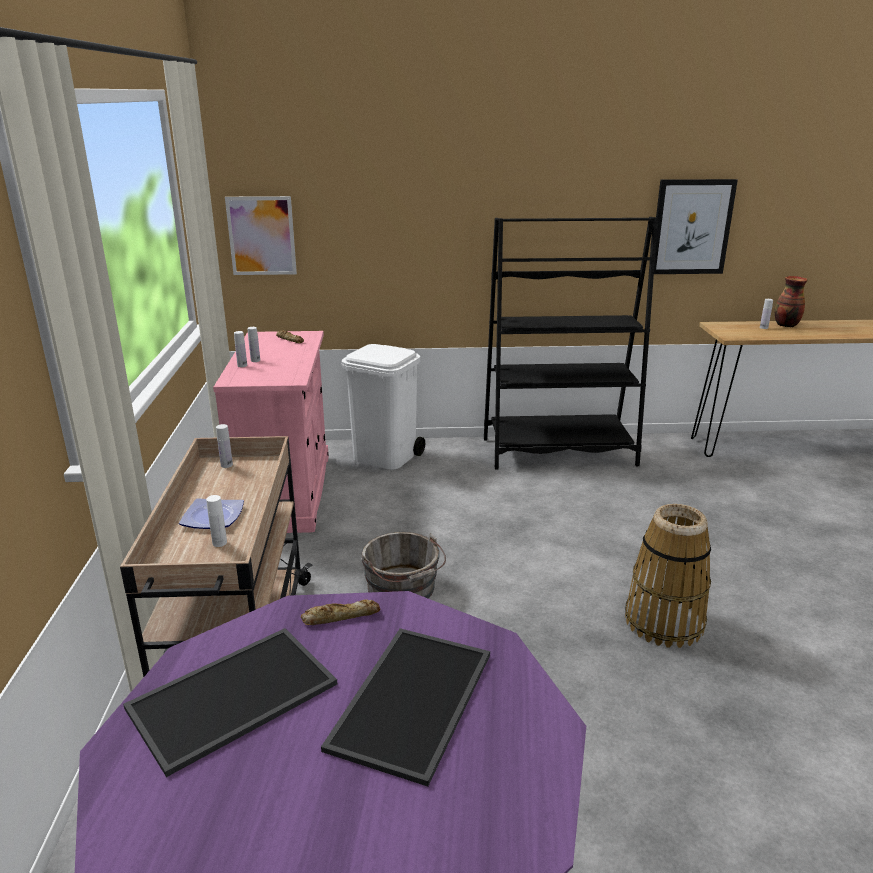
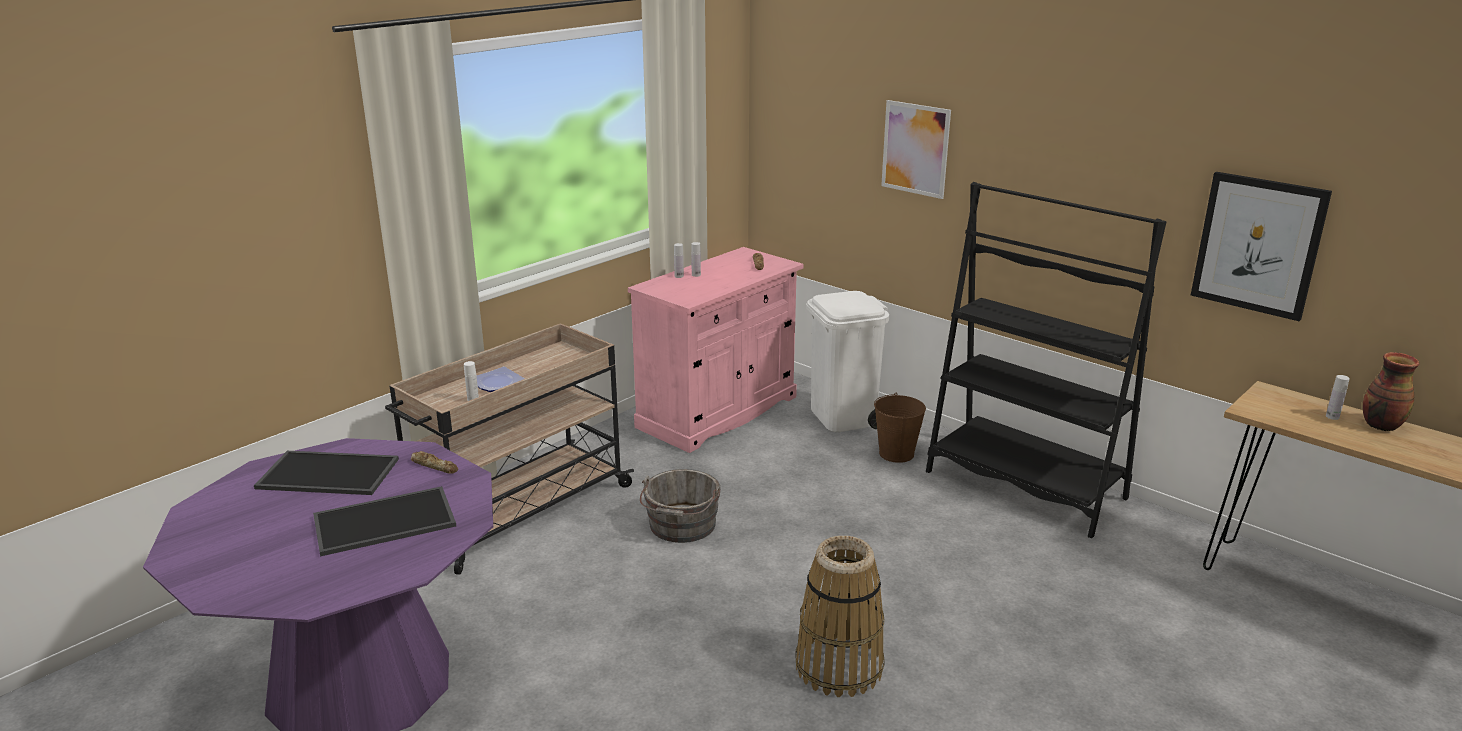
camera: 45 degrees right, 0 degrees up
white bottle [216,424,233,468] -> none
picture [225,196,297,275] -> picture moved to [881,100,951,199]
none -> brown bucket [874,393,926,463]

